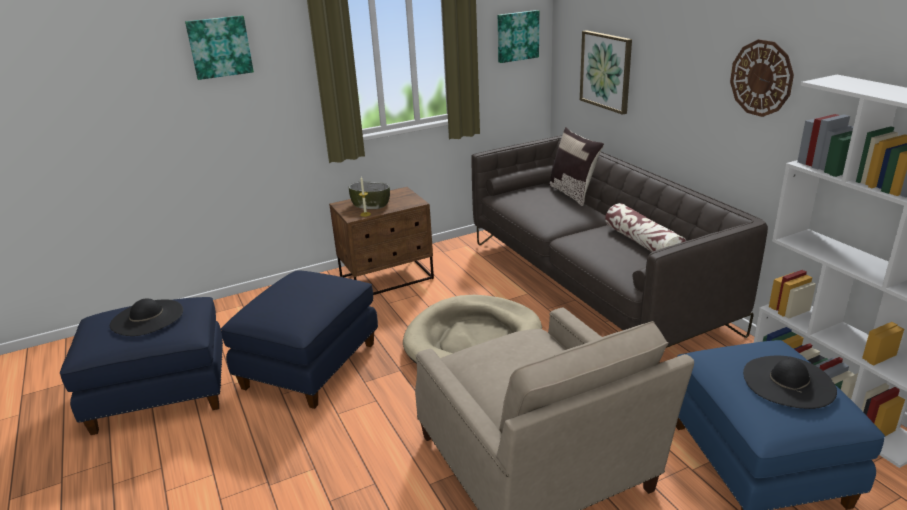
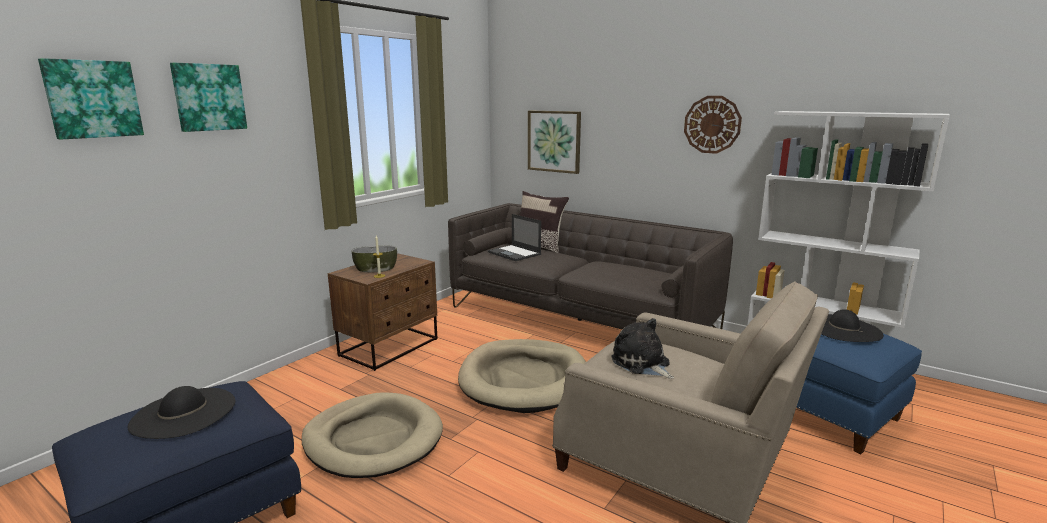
camera: 30 degrees left, 10 degrees down
blue ottoman [221,270,378,409] -> beige dog bed [302,392,443,478]
picture [498,10,539,63] -> picture moved to [38,58,144,140]
pillow [605,203,686,252] -> none
none -> laptop [488,214,541,261]
none -> plush toy [611,318,674,379]

